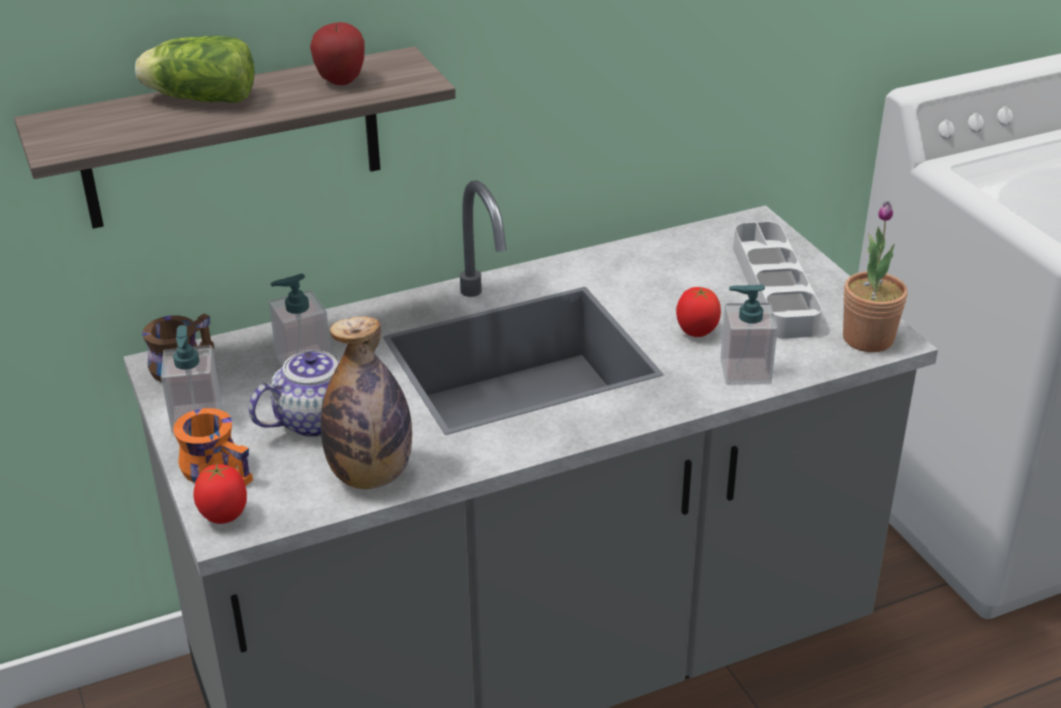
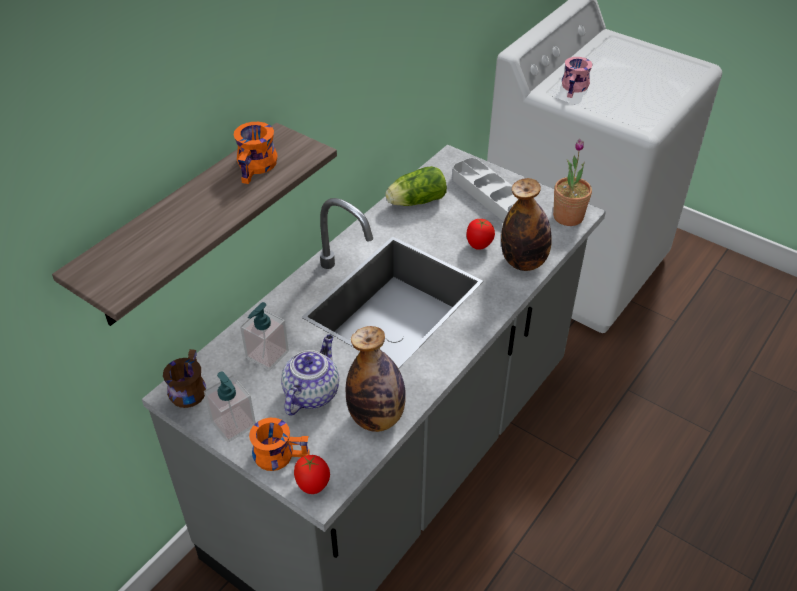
camera: 30 degrees left, 10 degrees up
lettuce [135,36,254,103] -> lettuce moved to [385,166,447,206]
apple [310,22,365,85] -> orange mug [234,122,278,184]
soap dispenser [720,285,778,385] -> bottle [501,178,552,271]
none -> pink mug [562,57,593,98]

